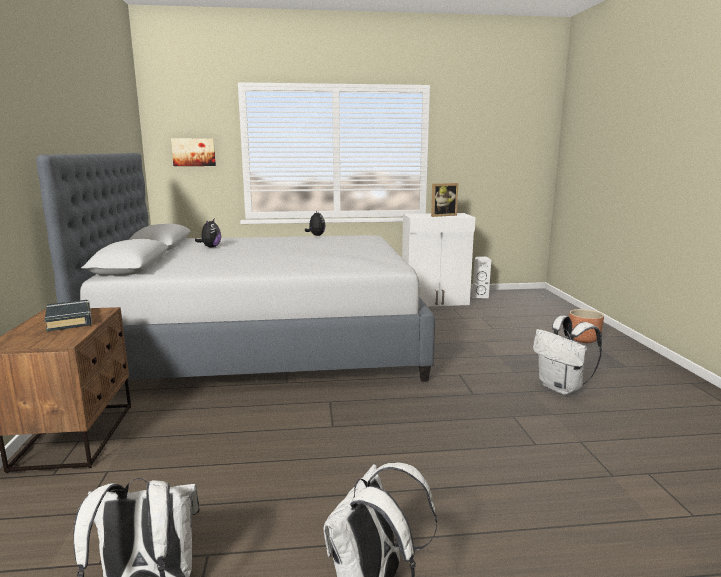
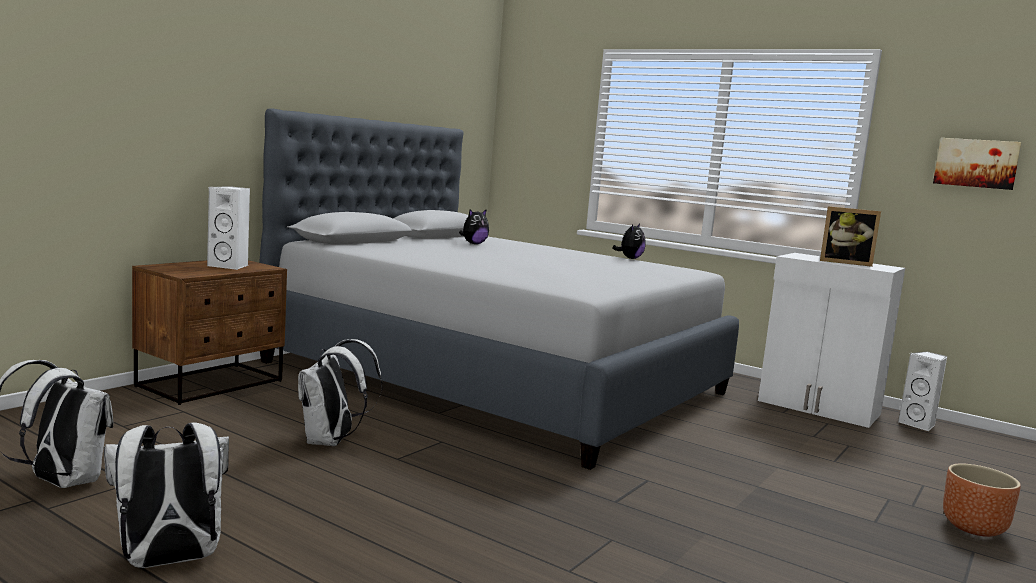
camera: 40 degrees right, 5 degrees down
black book [45,300,92,332] -> white speaker [207,186,250,270]
picture [171,138,216,166] -> picture moved to [933,138,1022,190]
white backpack [533,316,602,395] -> white backpack moved to [298,339,382,446]

